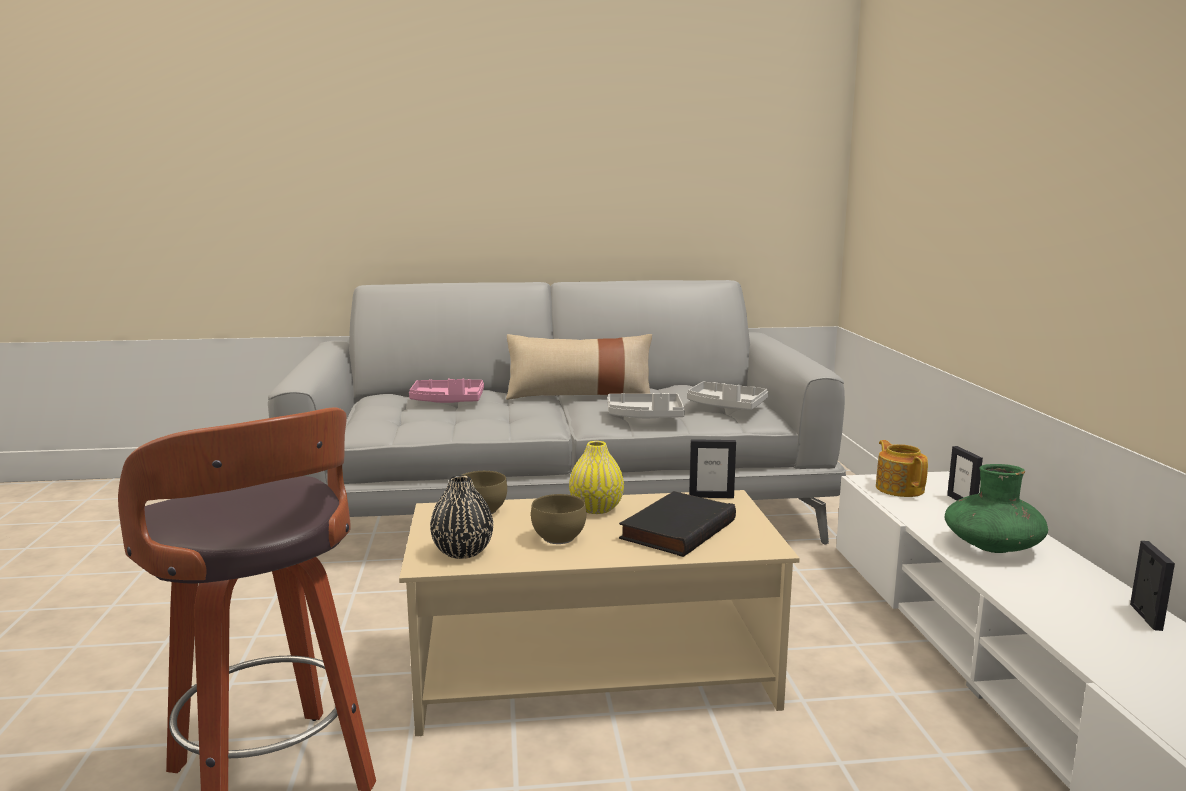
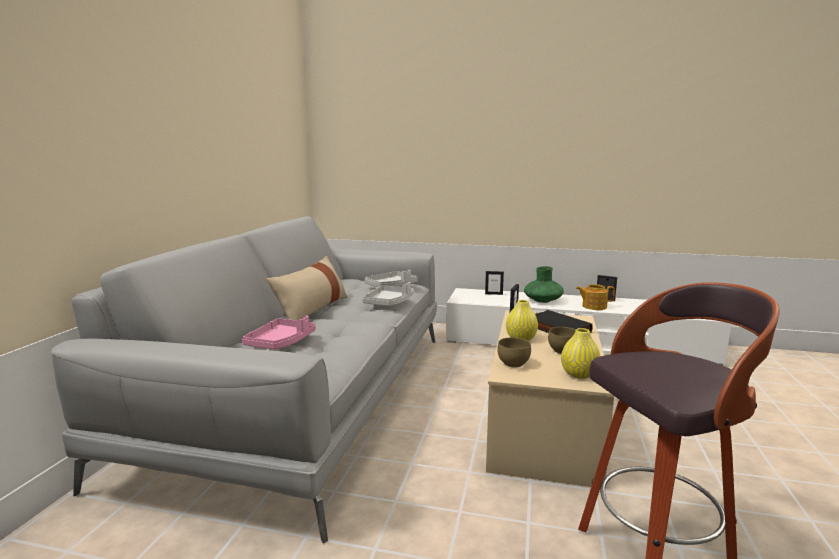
camera: 70 degrees left, 0 degrees up
black vase [430,475,493,559] -> yellow vase [561,328,600,379]
teapot [876,440,928,497] -> teapot moved to [576,284,615,310]

